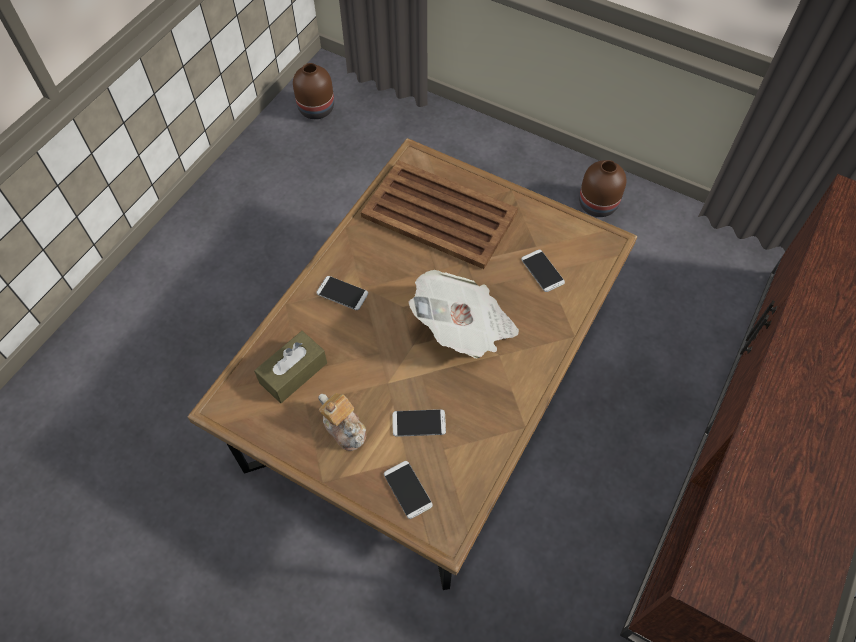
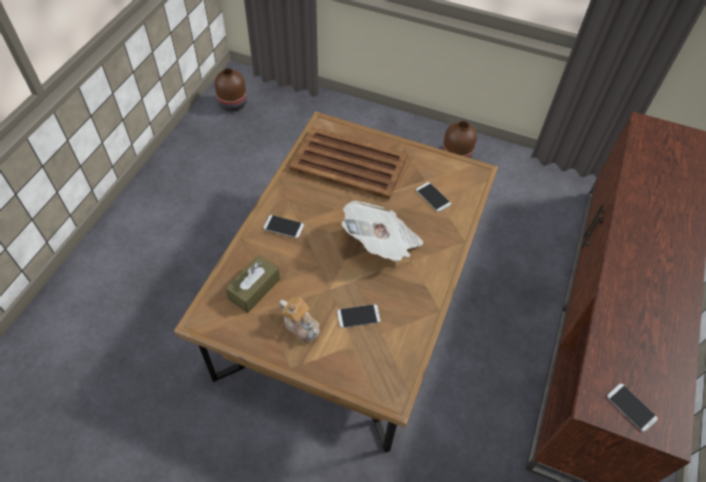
camera: 10 degrees left, 5 degrees down
phone [384,461,433,519] -> phone moved to [607,384,658,432]

